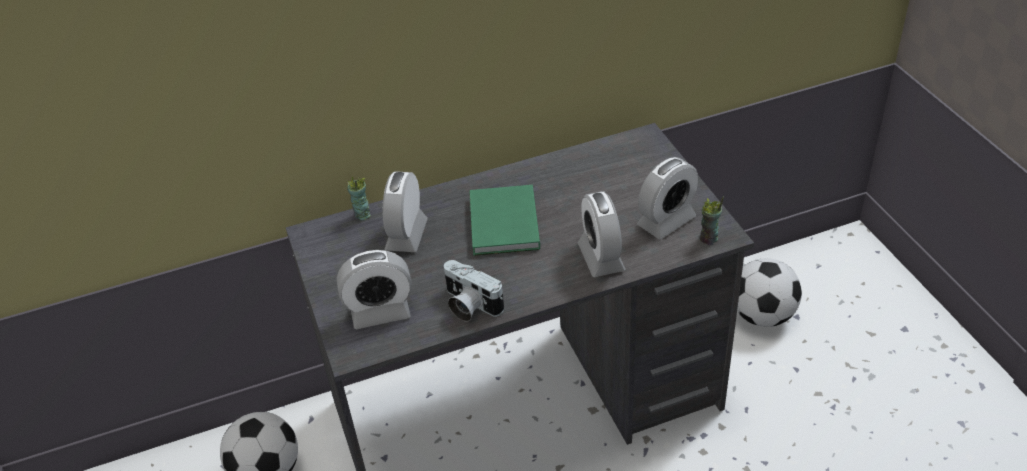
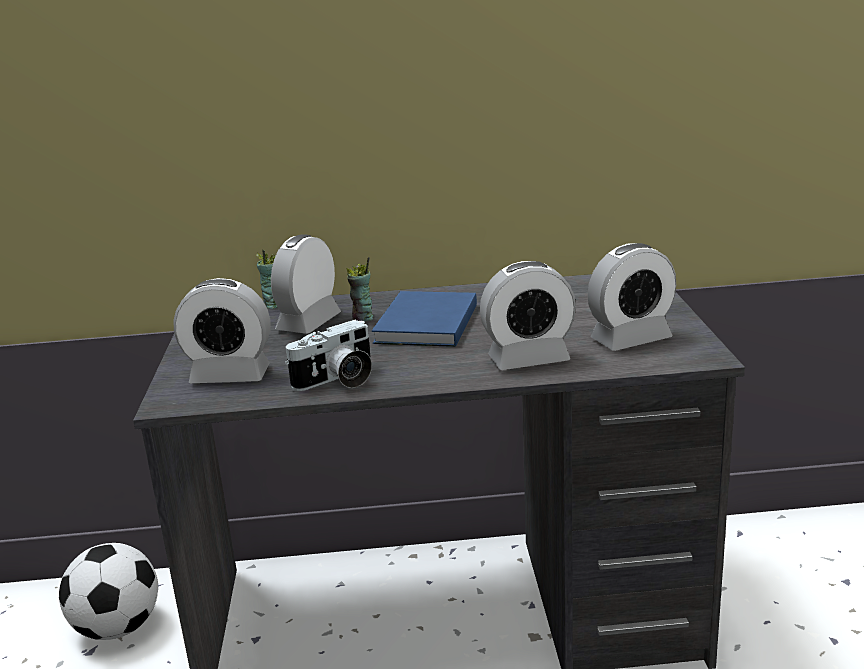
camera: 15 degrees right, 20 degrees down
camera [444,260,504,322] -> camera turned 90 degrees counterclockwise [285,320,372,391]
green book [469,185,540,256] -> blue book [372,291,477,347]
alarm clock [578,191,625,277] -> alarm clock turned 105 degrees counterclockwise [480,261,576,370]
cup [700,197,724,245] -> cup moved to [346,257,374,321]
football [737,258,802,327] -> none

